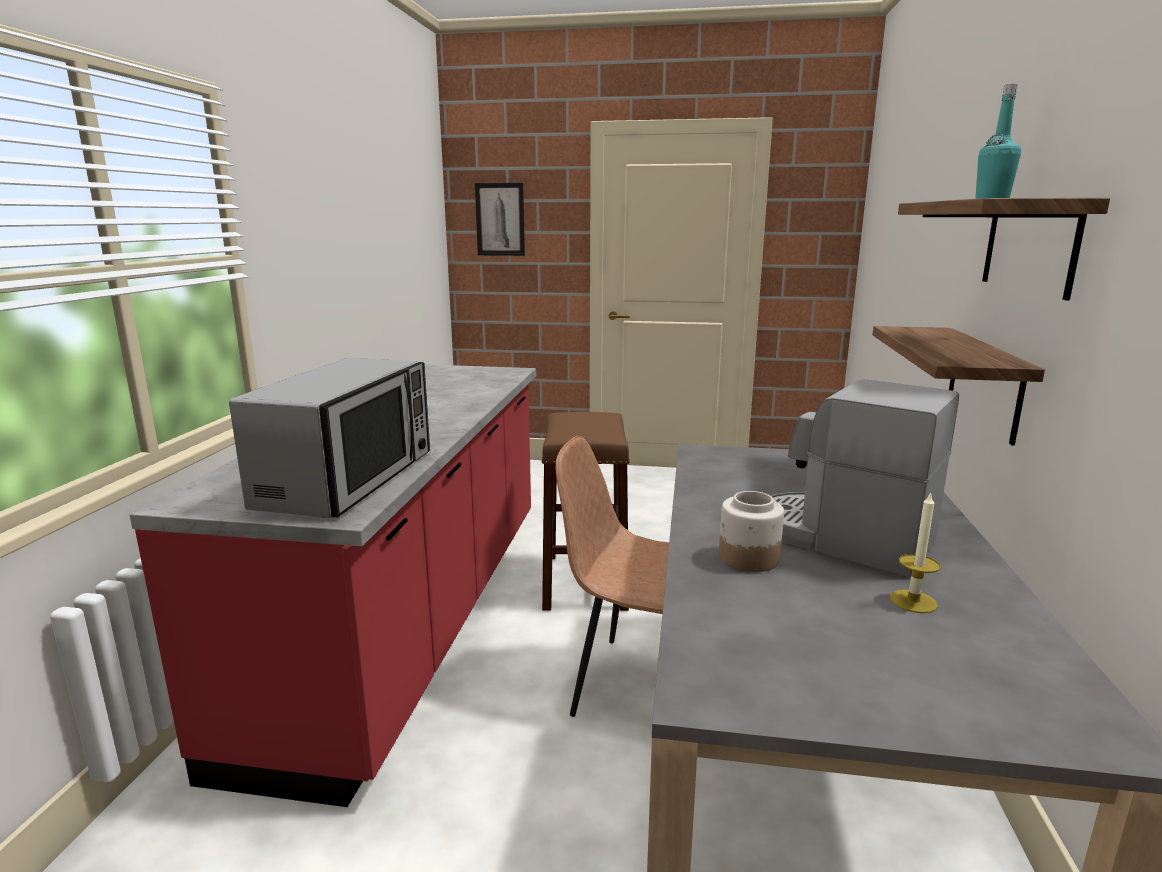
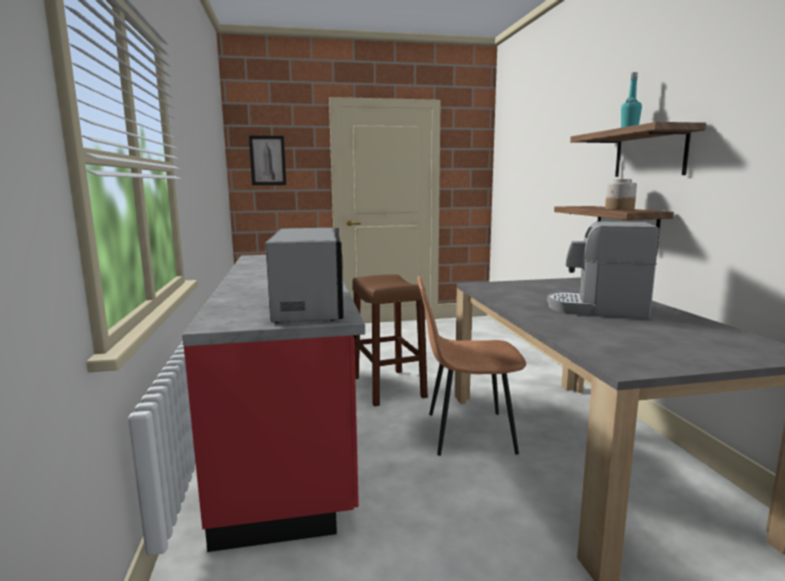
camera: 20 degrees left, 5 degrees down
jar [719,491,784,572] -> jar moved to [605,179,637,210]
candle [890,491,941,613] -> none

